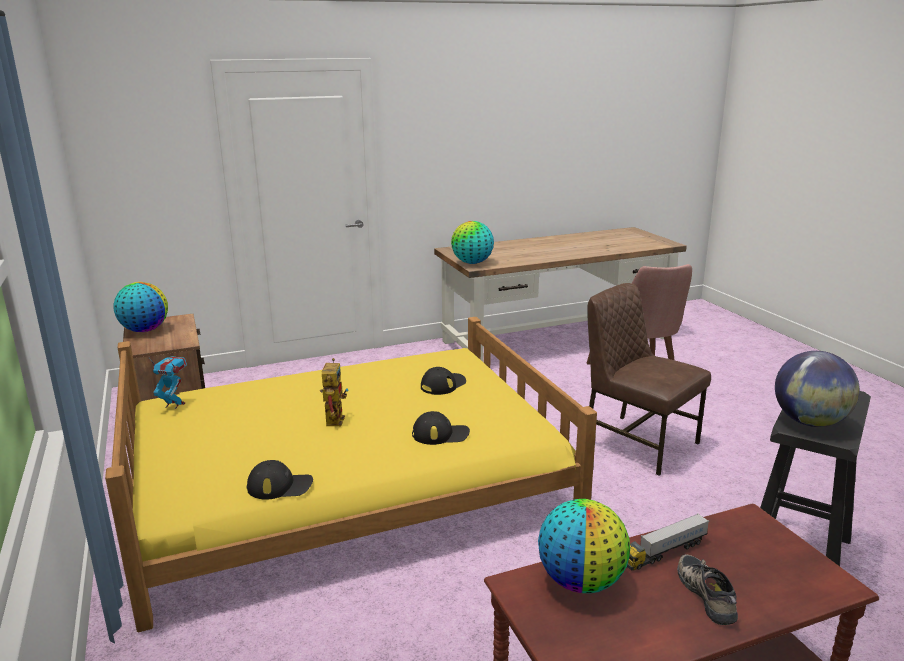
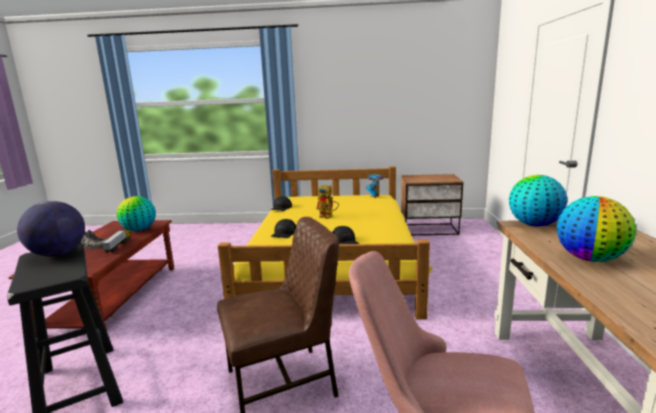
camera: 115 degrees right, 5 degrees down
globe [113,282,168,332] -> globe moved to [557,196,636,262]

